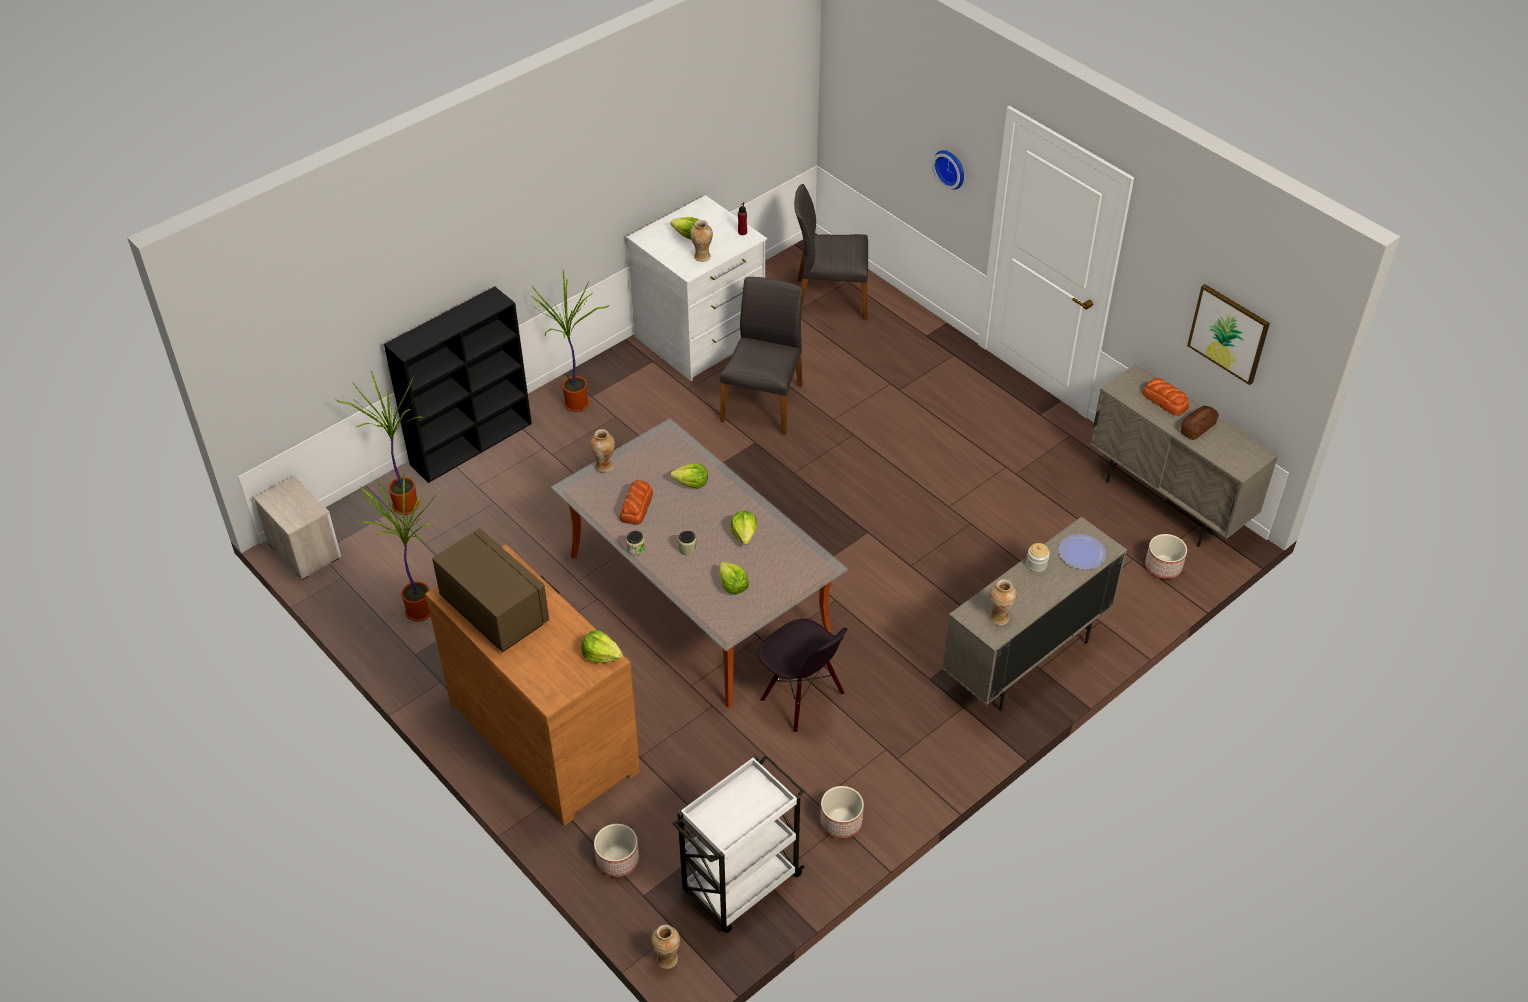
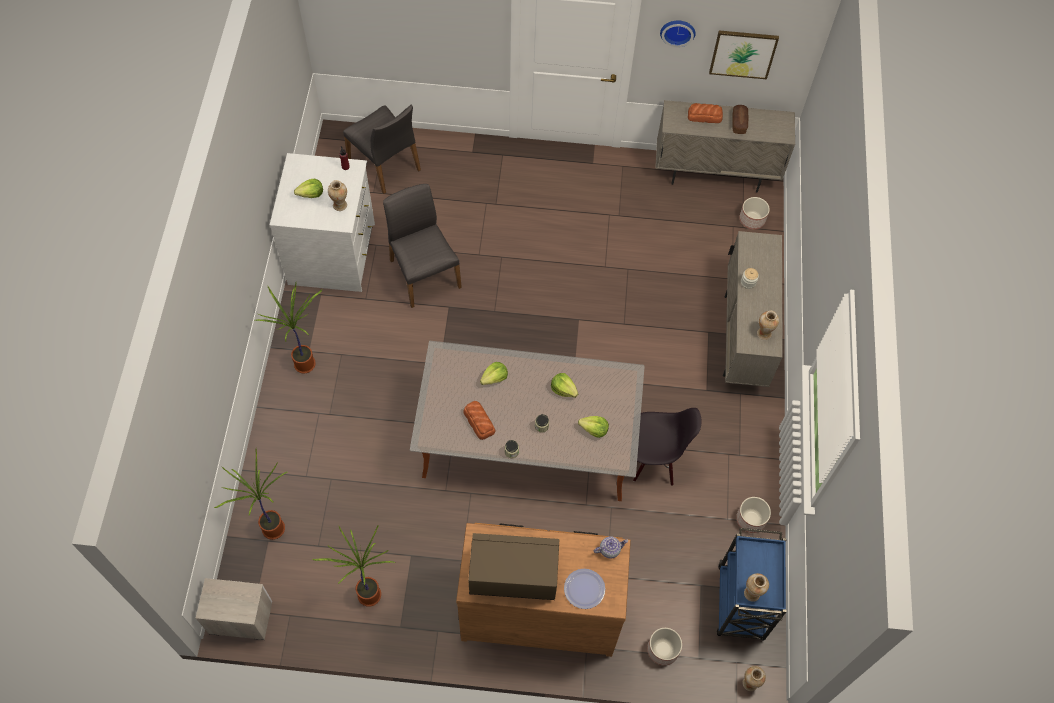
camera: 45 degrees left, 15 degrees up
black bookcase [384,287,532,483] -> none
lettuce [581,630,623,663] -> teapot [594,537,628,559]
vase [590,429,615,473] -> vase moved to [744,573,769,602]
white cart [673,755,805,933] -> blue cart [717,528,786,641]
grey chair [794,184,868,320] -> grey chair turned 90 degrees counterclockwise [343,105,421,194]
wall clock [932,150,964,190] -> wall clock moved to [660,20,696,47]
plate [1059,534,1106,570] -> plate moved to [564,569,605,609]

